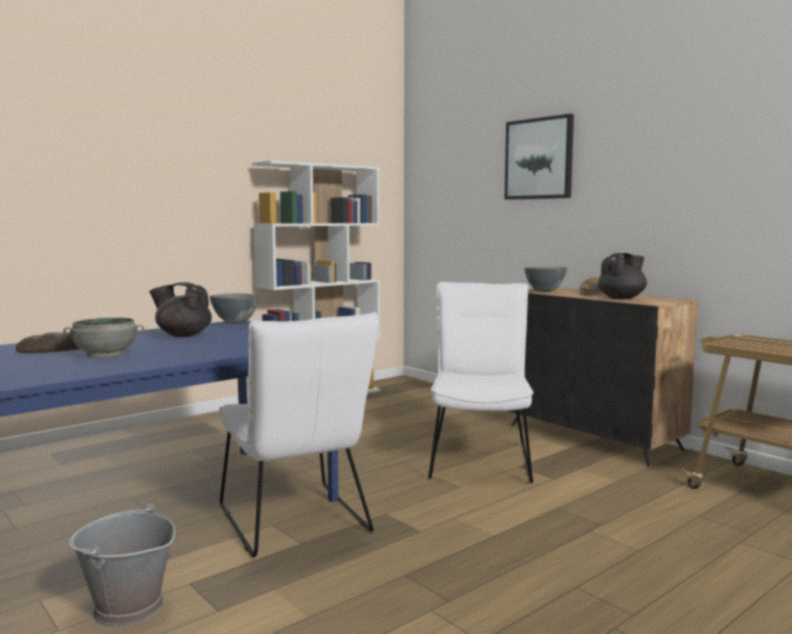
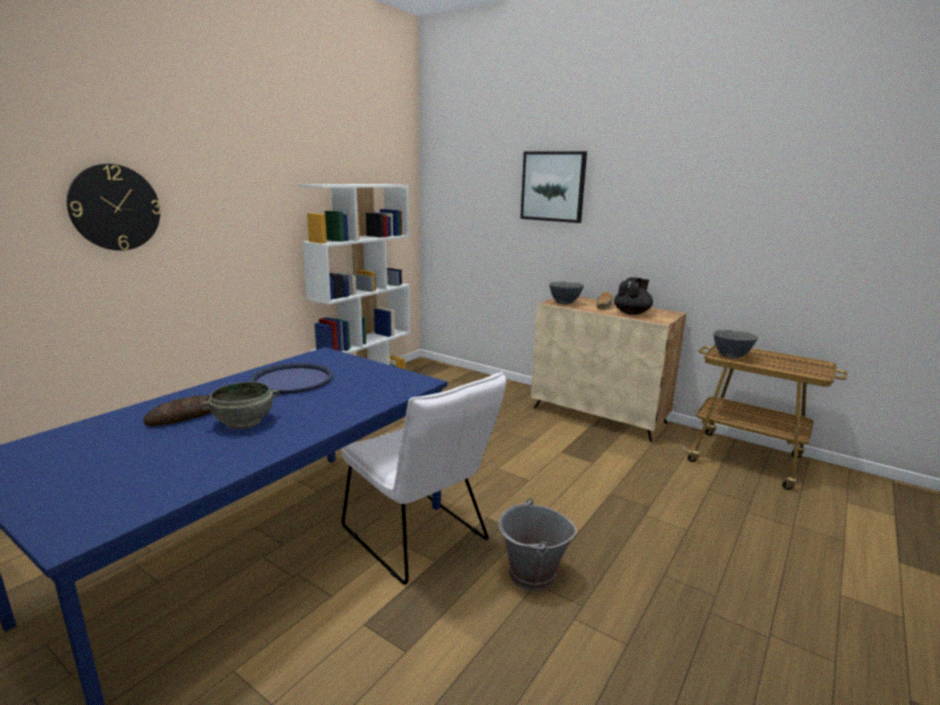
camera: 15 degrees left, 10 degrees up
grey bucket [69,503,175,627] -> grey bucket moved to [499,498,577,591]
black teapot [149,282,212,337] -> blue tray [249,363,333,394]
grey bowl [209,293,259,324] -> grey bowl moved to [713,330,758,359]
white chair [428,282,534,483] -> none
black cabinet [508,287,698,466] -> beige cabinet [531,297,686,442]
none -> wall clock [67,164,161,251]

